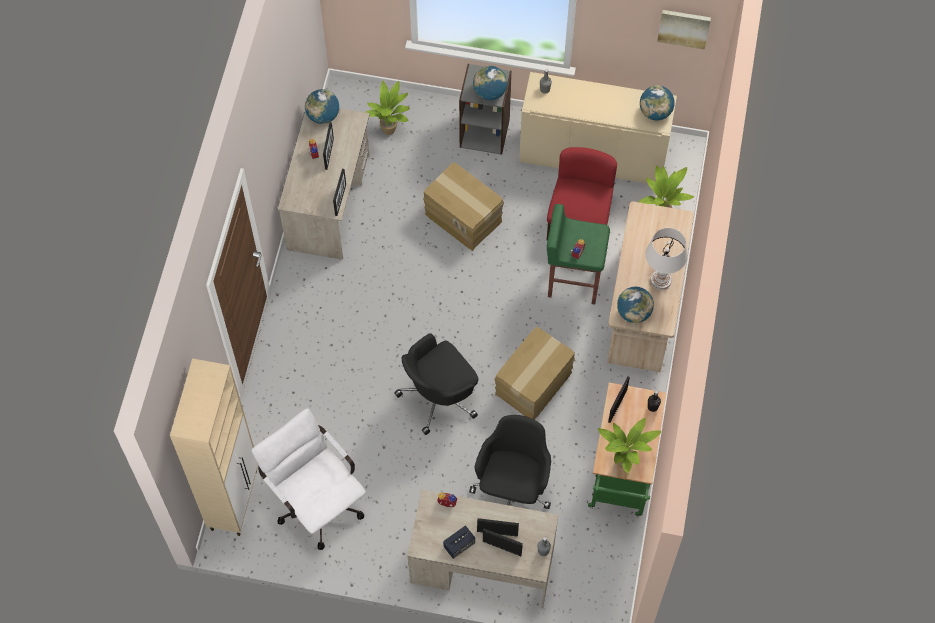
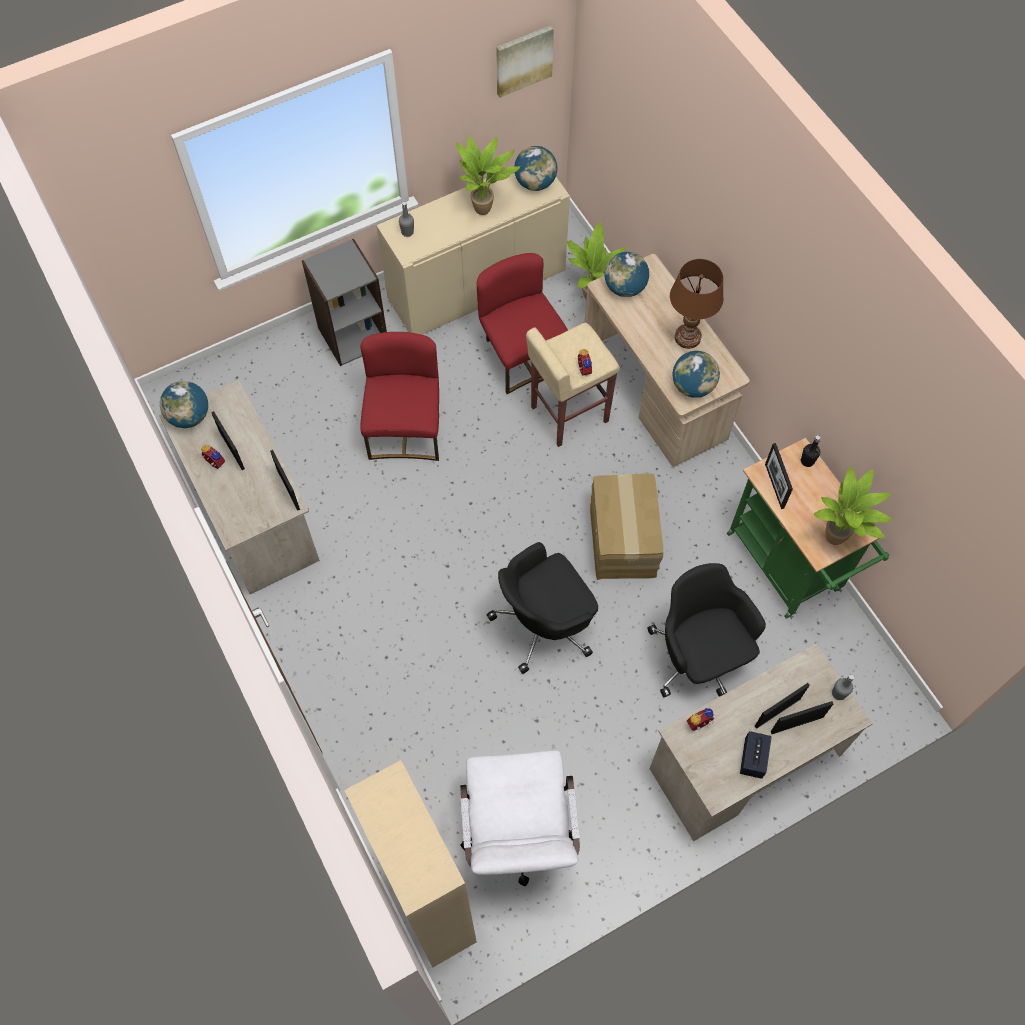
camera: 40 degrees left, 0 degrees up
white office chair [252,408,366,550] -> white office chair turned 105 degrees counterclockwise [460,750,580,886]
potted plant [365,81,410,135] -> potted plant moved to [456,136,520,215]
black office chair [394,333,478,435] -> black office chair turned 45 degrees clockwise [487,542,598,674]
cardboard box [423,162,504,251] -> red chair [360,332,439,461]
globe [473,66,507,100] -> globe moved to [605,252,649,297]
green stool [547,204,610,305] -> beige stool [526,323,620,447]
white table lamp [645,228,687,290] -> brown table lamp [670,259,724,349]

